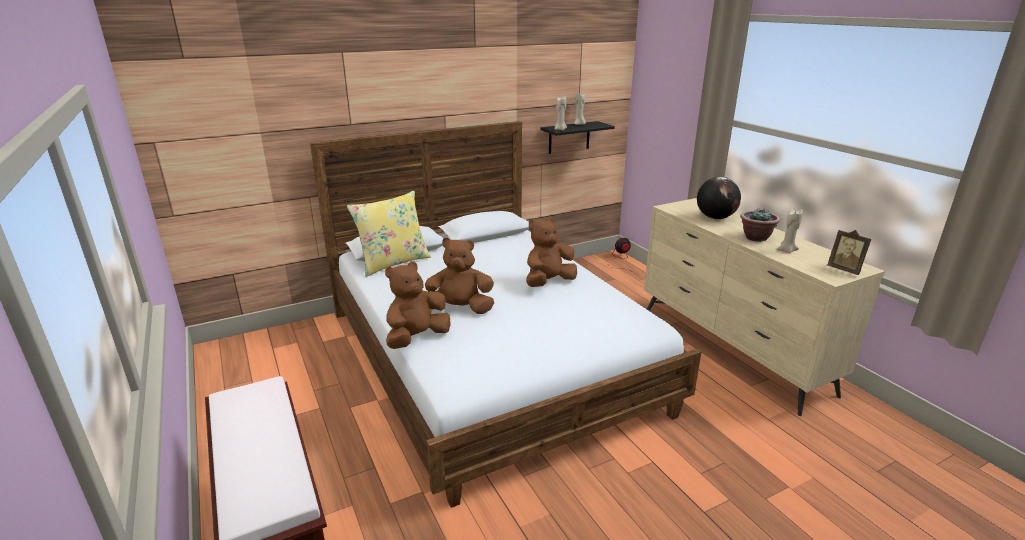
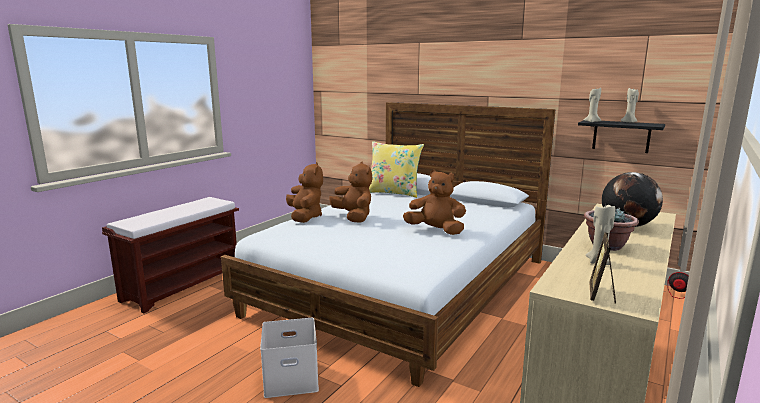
camera: 60 degrees right, 10 degrees down
brown plush toy [385,261,450,349] -> brown plush toy turned 60 degrees clockwise [286,162,323,223]
none -> white storage box [260,318,319,398]

